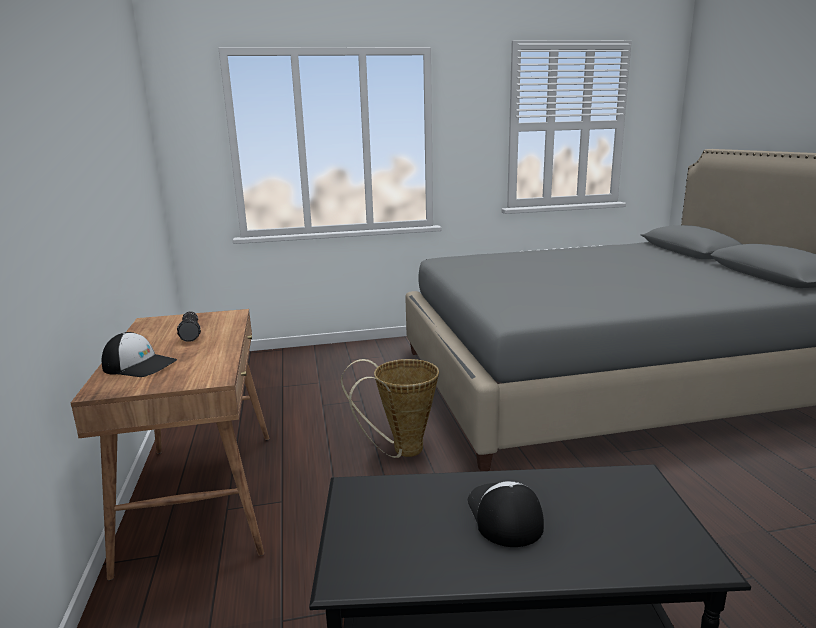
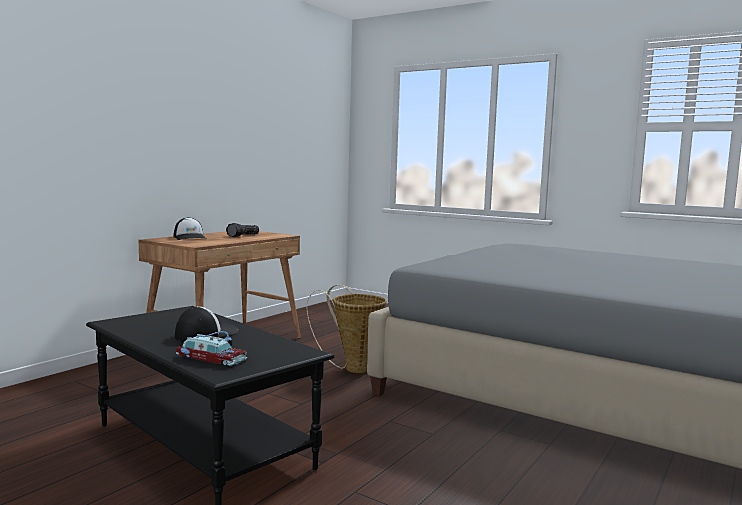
camera: 45 degrees right, 10 degrees down
none -> toy car [176,331,247,366]

